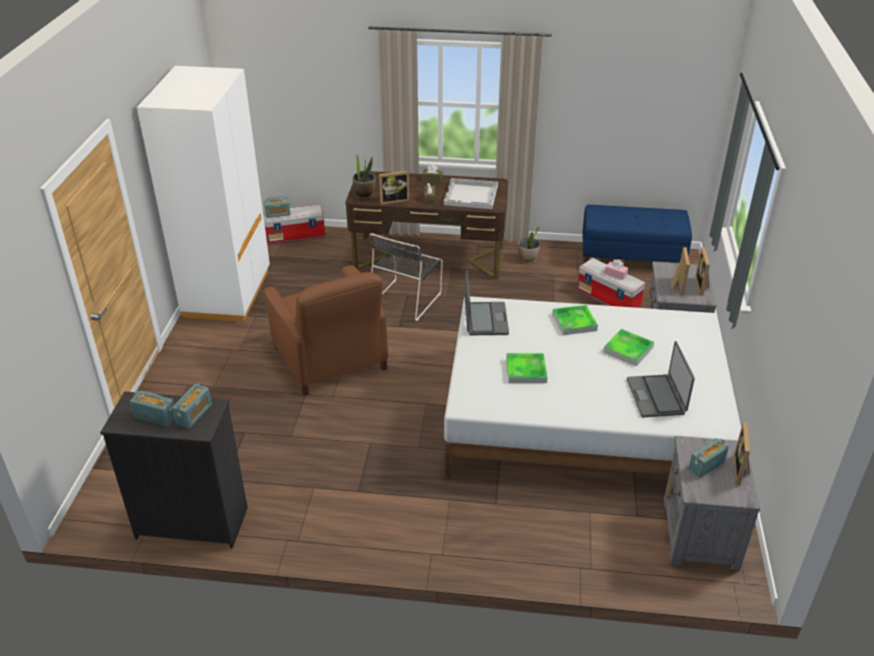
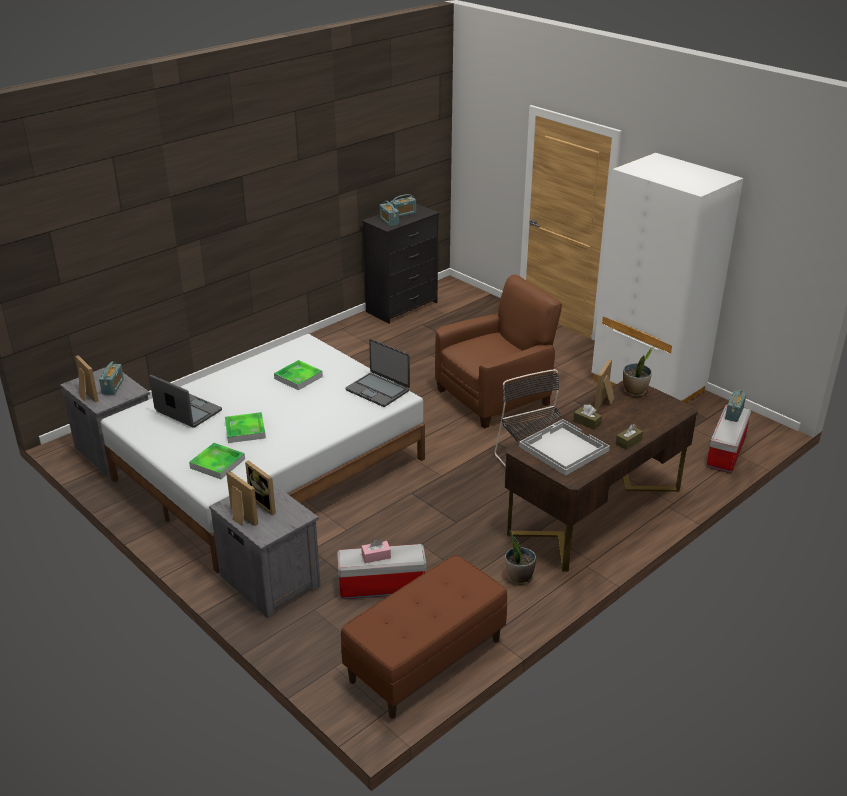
camera: 130 degrees right, 5 degrees down
brown armchair [264,265,388,396] -> brown armchair turned 135 degrees clockwise [435,275,562,429]
tray [552,305,598,335] -> tray moved to [189,443,245,479]
blue bench [582,205,692,263] -> brown bench [341,554,507,719]

